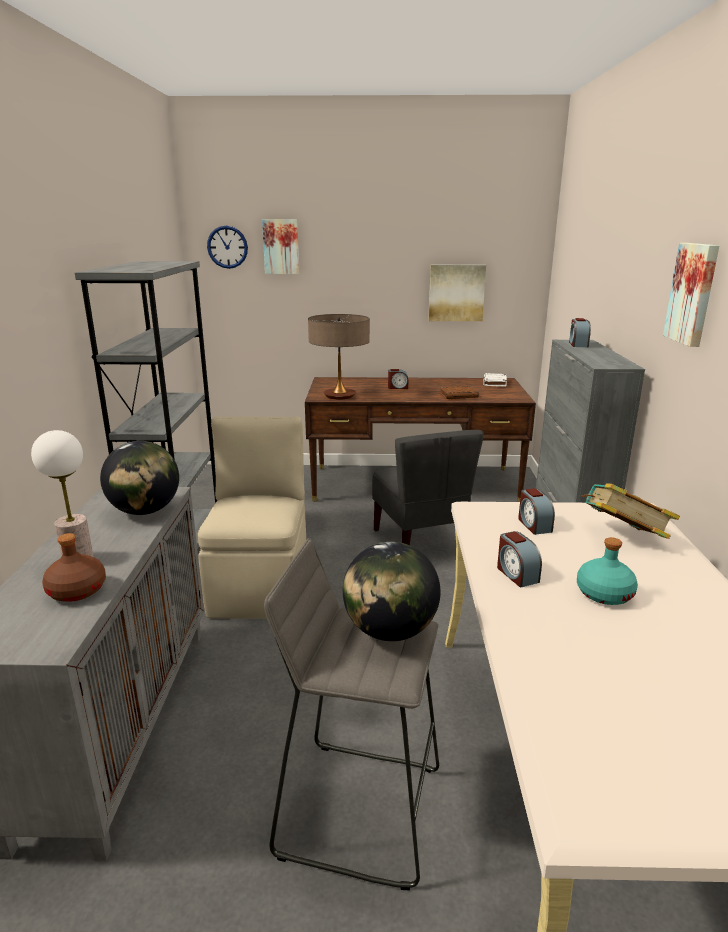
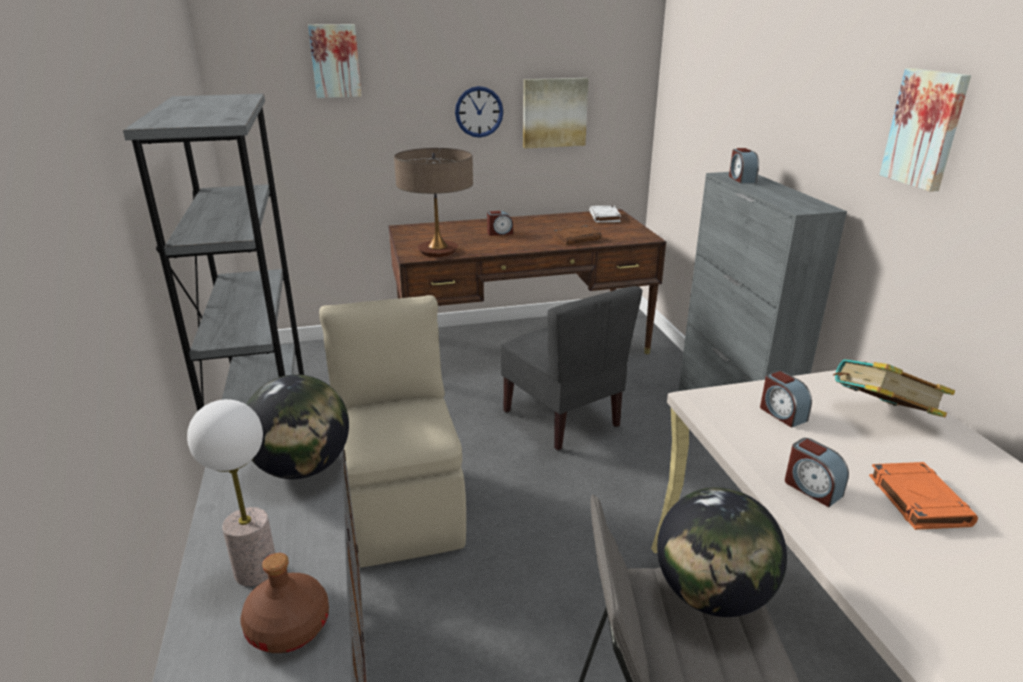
camera: 15 degrees left, 5 degrees up
wall clock [207,226,248,269] -> wall clock moved to [455,86,503,138]
turquoise bottle [577,537,638,605] -> orange book [869,462,978,530]

